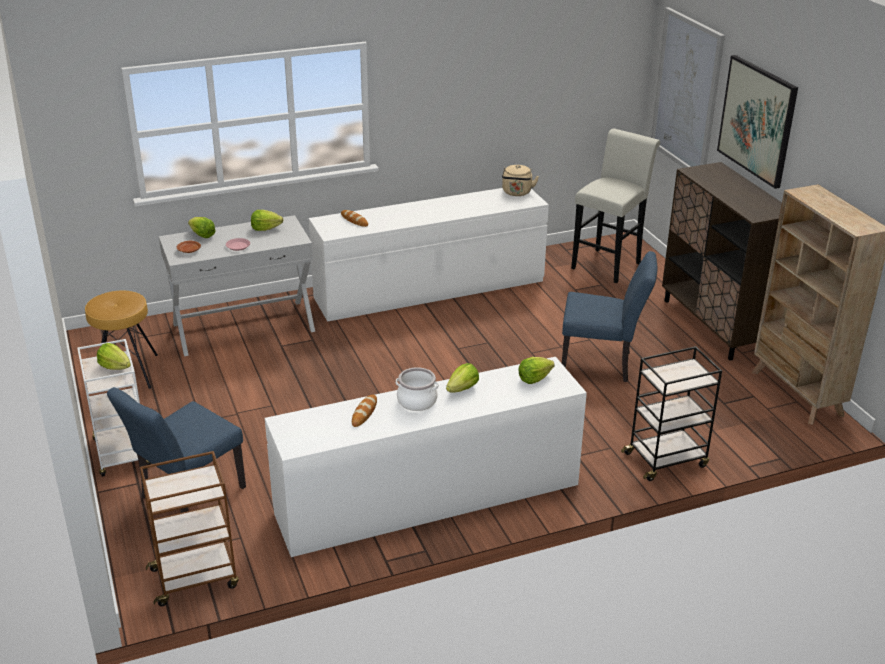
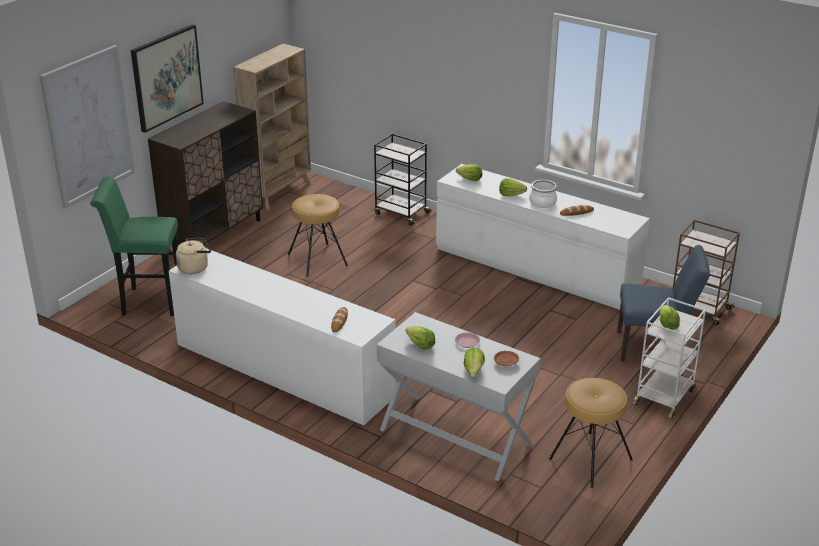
camera: 125 degrees left, 0 degrees up
blue chair [562,251,657,382] -> brown stool [288,194,348,277]
white stool [571,128,660,283] -> green stool [90,177,178,316]

